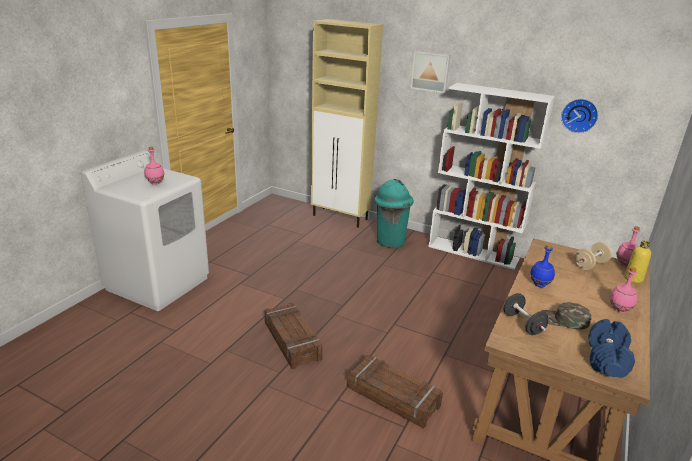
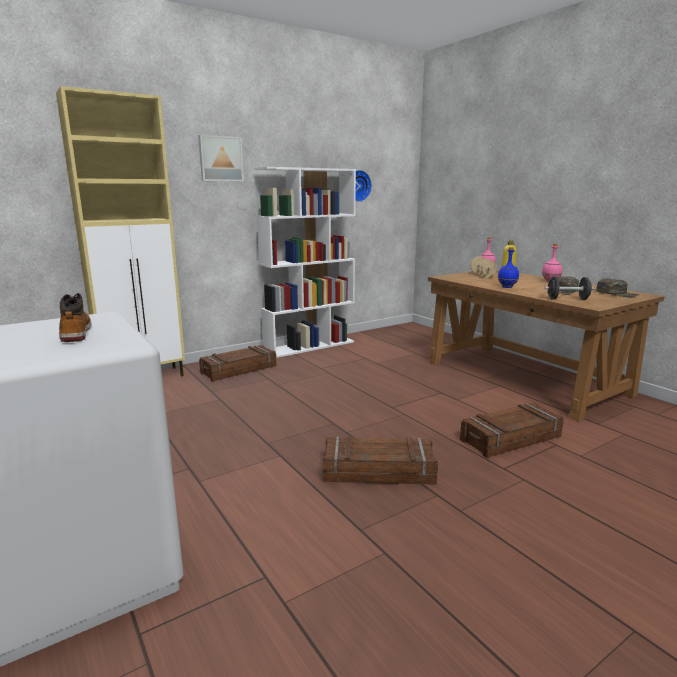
camera: 60 degrees left, 10 degrees down
pink bottle [144,147,165,185] -> boot [59,293,92,342]
turquoise trash can [374,179,414,248] -> crate [199,345,276,382]
blue dumbbell [588,319,635,378] -> green cap [596,278,640,297]

